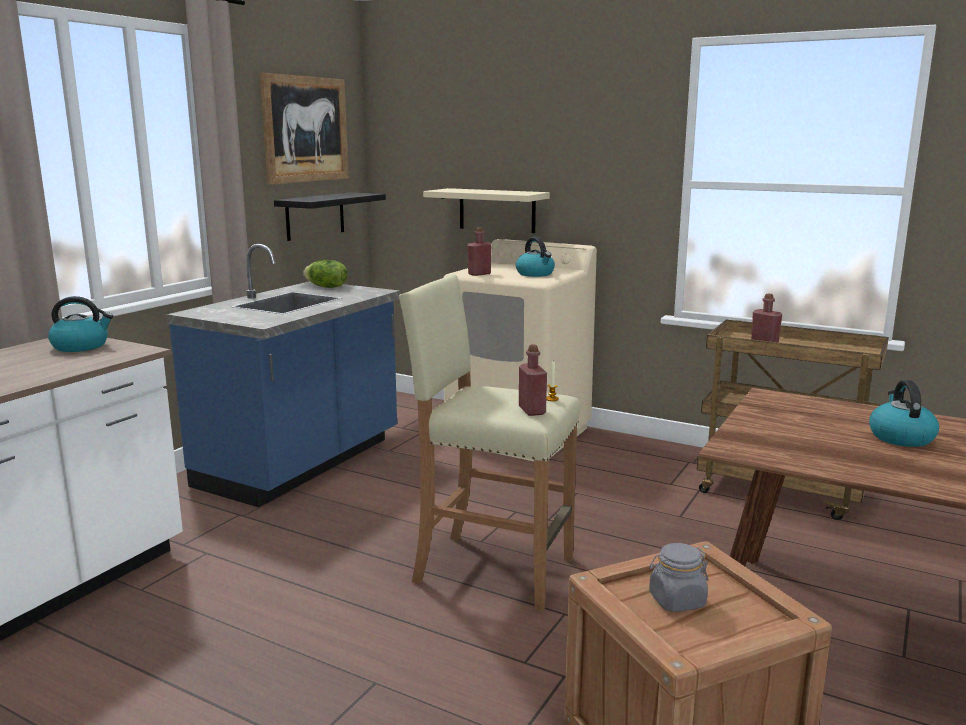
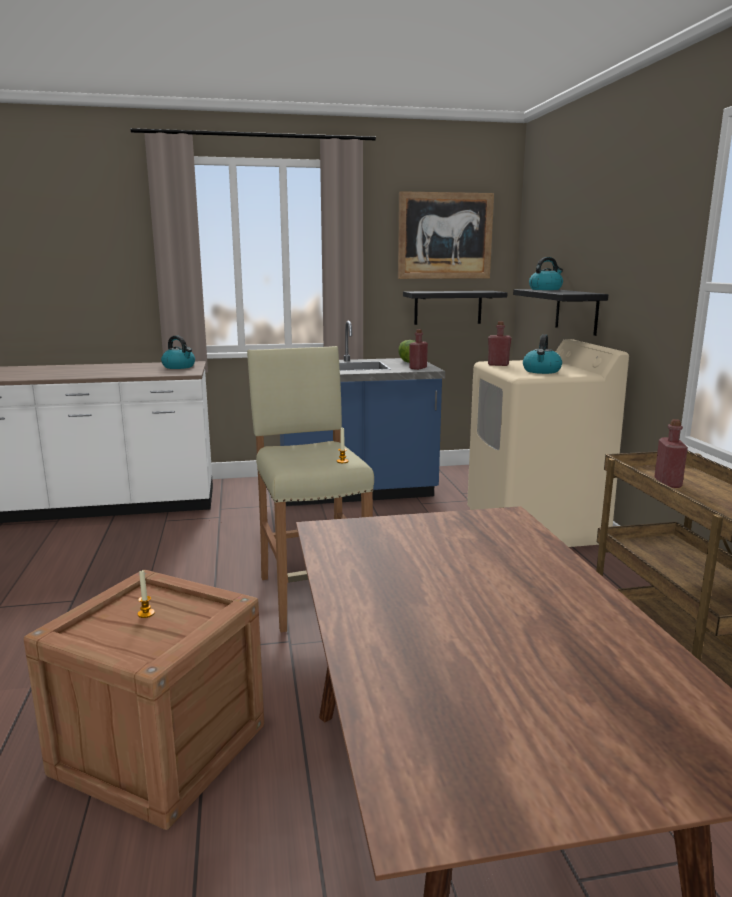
camera: 50 degrees right, 0 degrees up
beige shelf [423,188,550,233] -> black shelf [513,289,608,336]
red bottle [519,344,547,416] -> red bottle moved to [409,329,428,370]
grey jar [649,543,708,612] -> candle [138,570,155,618]
kettle [869,380,939,447] -> kettle moved to [529,257,563,290]

